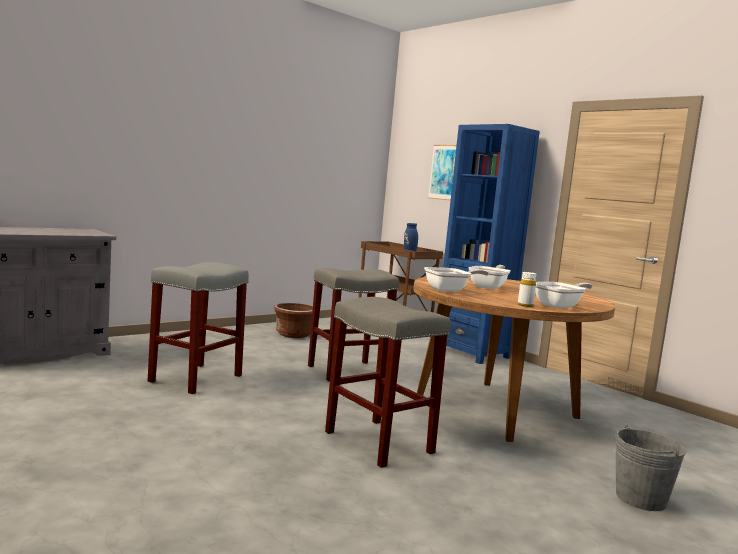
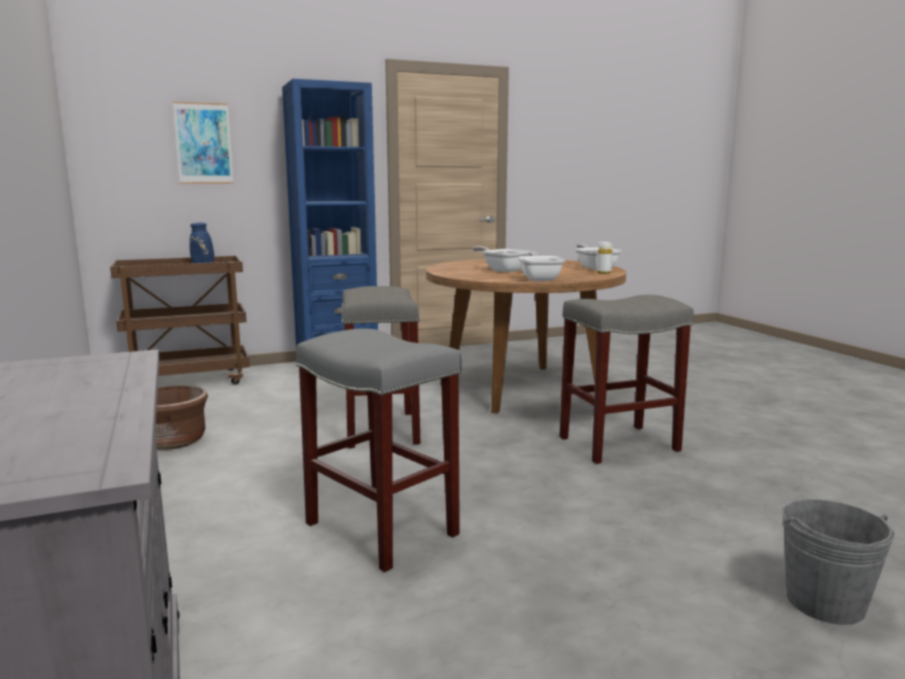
camera: 70 degrees left, 5 degrees up
grey bucket [615,426,686,511] -> grey bucket moved to [782,499,895,625]

